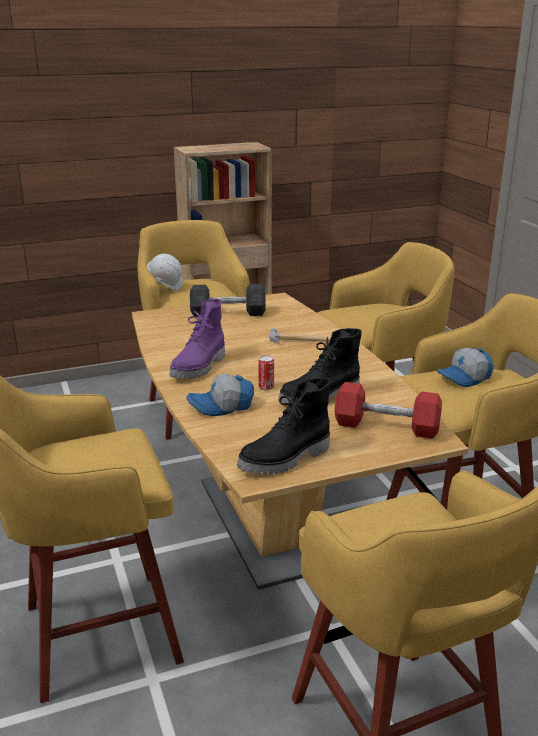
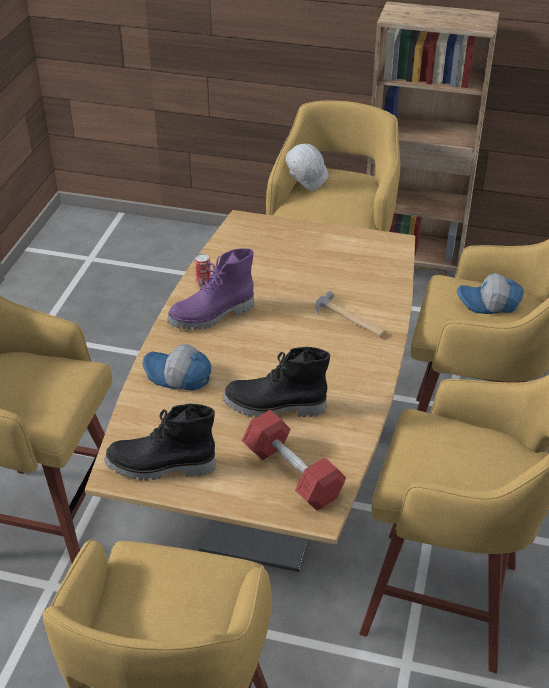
camera: 35 degrees right, 15 degrees up
grey dumbbell [190,284,266,317] -> none
can [258,355,274,390] -> can moved to [194,253,211,287]
cap [437,348,494,387] -> cap moved to [457,273,524,314]

